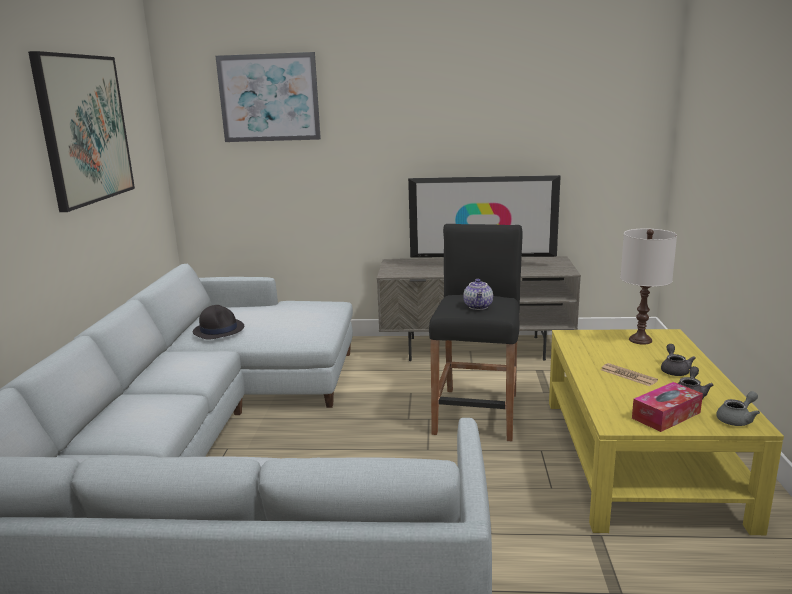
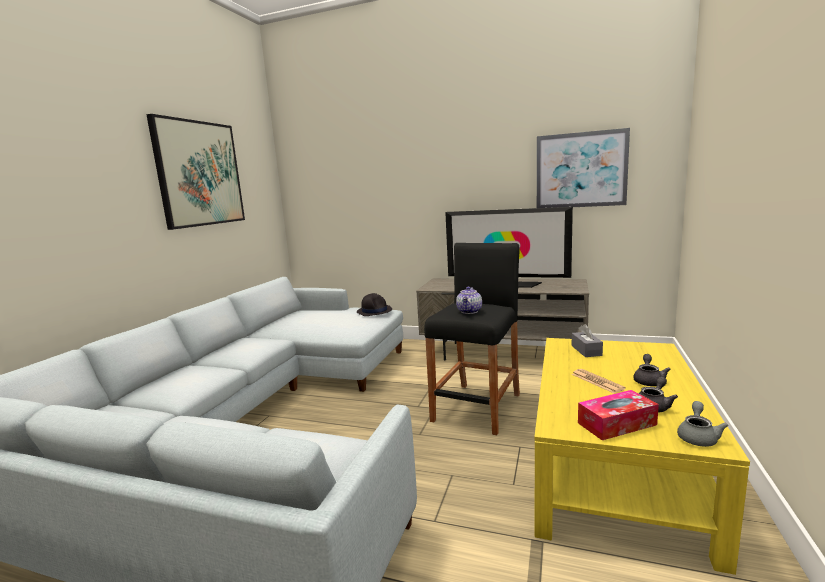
camera: 15 degrees right, 5 degrees down
black hat [193,305,244,340] -> black hat moved to [357,293,392,316]
picture [216,52,321,142] -> picture moved to [537,128,630,208]
white table lamp [620,229,677,345] -> none
grey teapot [716,391,760,426] -> grey teapot turned 45 degrees counterclockwise [677,401,729,447]
none -> grey tissue box [572,324,603,357]

